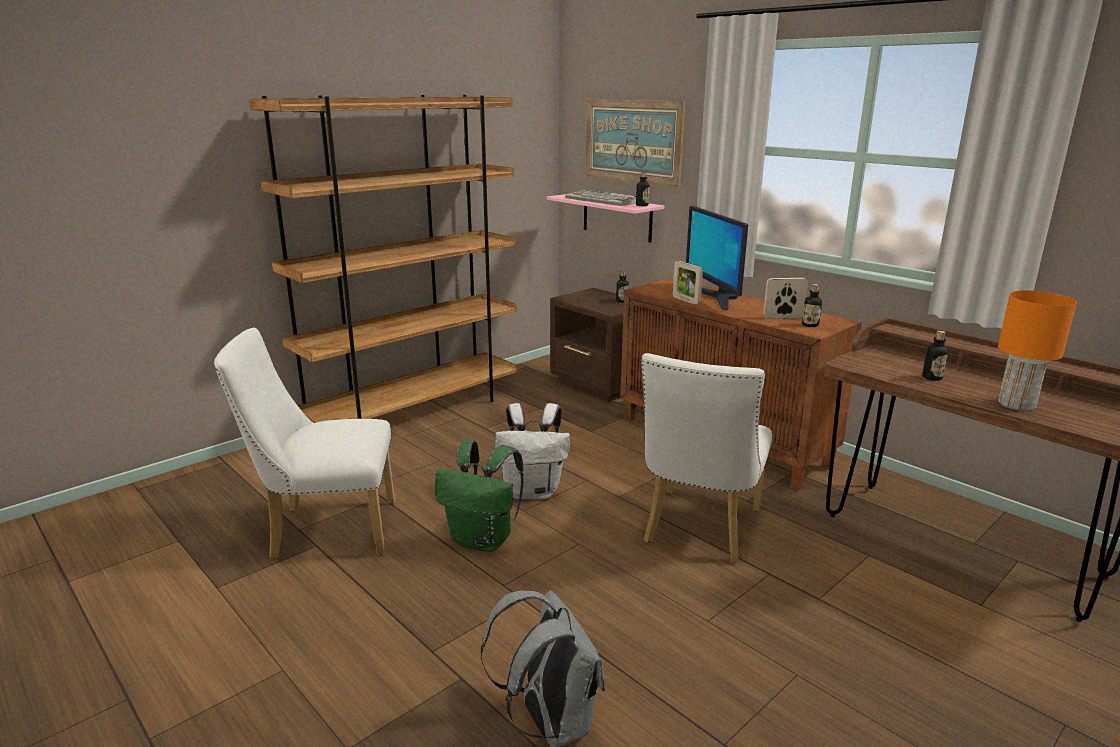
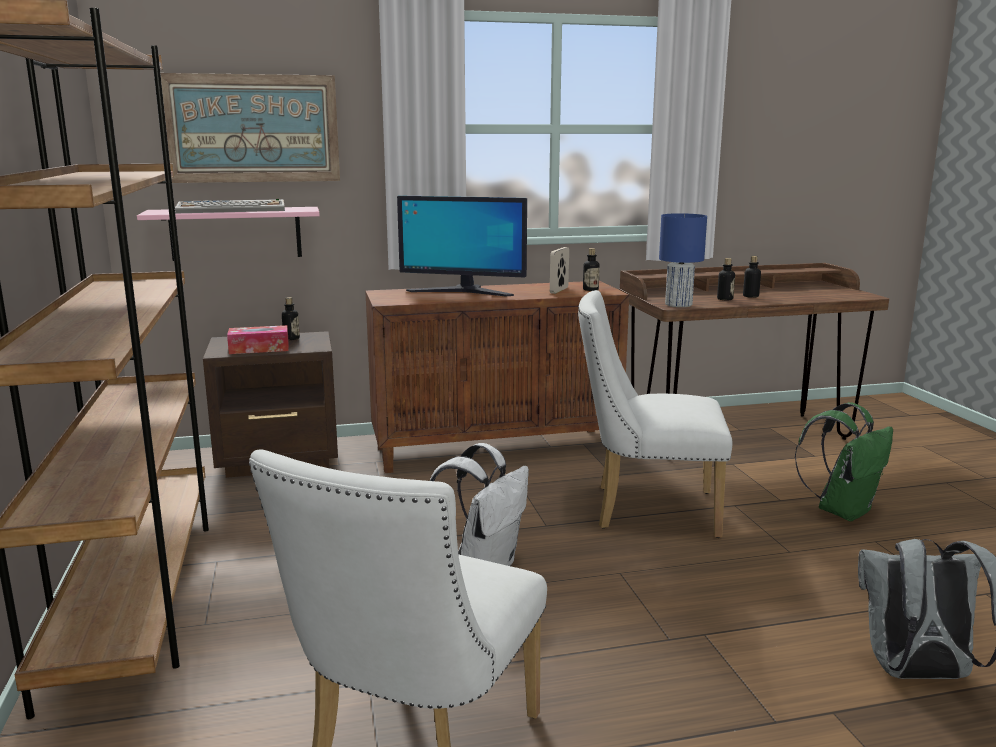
camera: 60 degrees left, 5 degrees down
green backpack [435,440,524,552] -> green backpack moved to [795,402,893,521]
bottle [636,172,649,206] -> bottle moved to [743,256,761,298]
white chair [641,353,772,563] -> white chair turned 135 degrees clockwise [578,290,733,538]
picture frame [673,261,703,305] -> none
orange table lamp [998,290,1077,411] -> none
none -> tissue box [227,325,289,354]
none -> blue table lamp [659,213,707,307]

